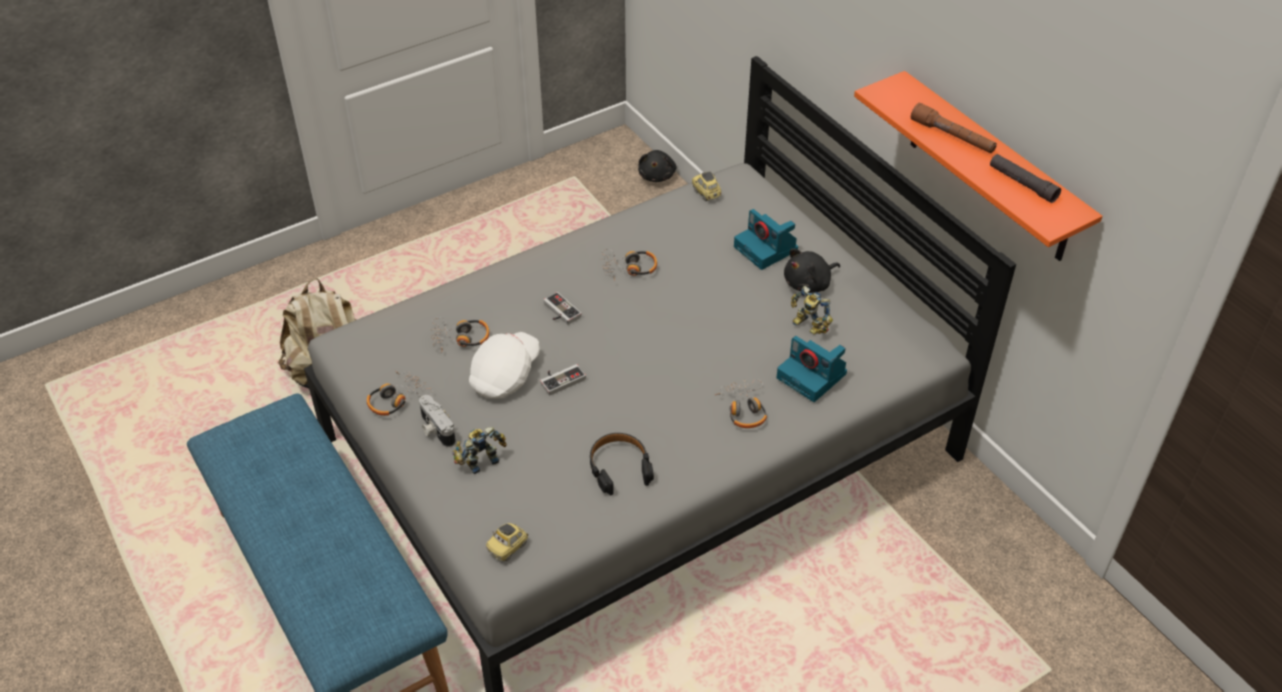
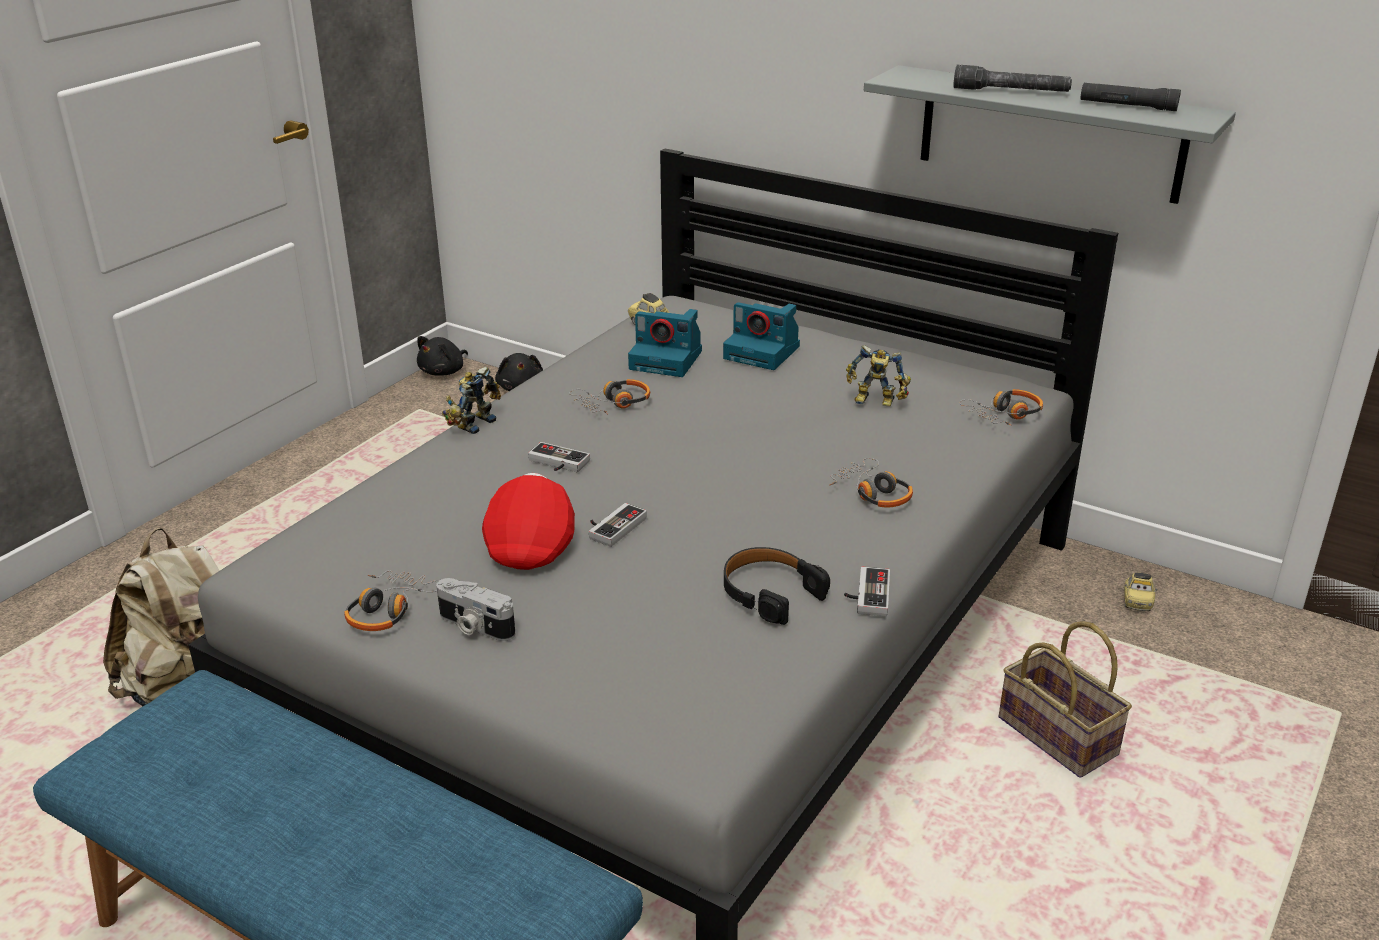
camera: 25 degrees left, 15 degrees down
headphones [430,317,489,351] -> headphones moved to [959,389,1043,426]
toy robot [452,427,507,474] -> toy robot moved to [442,367,501,434]
white cap [469,332,540,399] -> red cap [482,473,575,570]
toy car [486,523,529,561] -> toy car moved to [1124,573,1158,611]
camera [777,336,847,402] -> camera moved to [628,309,702,377]
black plush toy [784,248,840,293] -> black plush toy moved to [417,336,468,376]
orange shelf [854,71,1102,261] -> grey shelf [864,65,1236,204]
brown flashlight [911,103,996,153] -> grey flashlight [954,65,1072,92]
none -> game controller [844,567,890,616]
none -> basket [998,621,1132,778]

